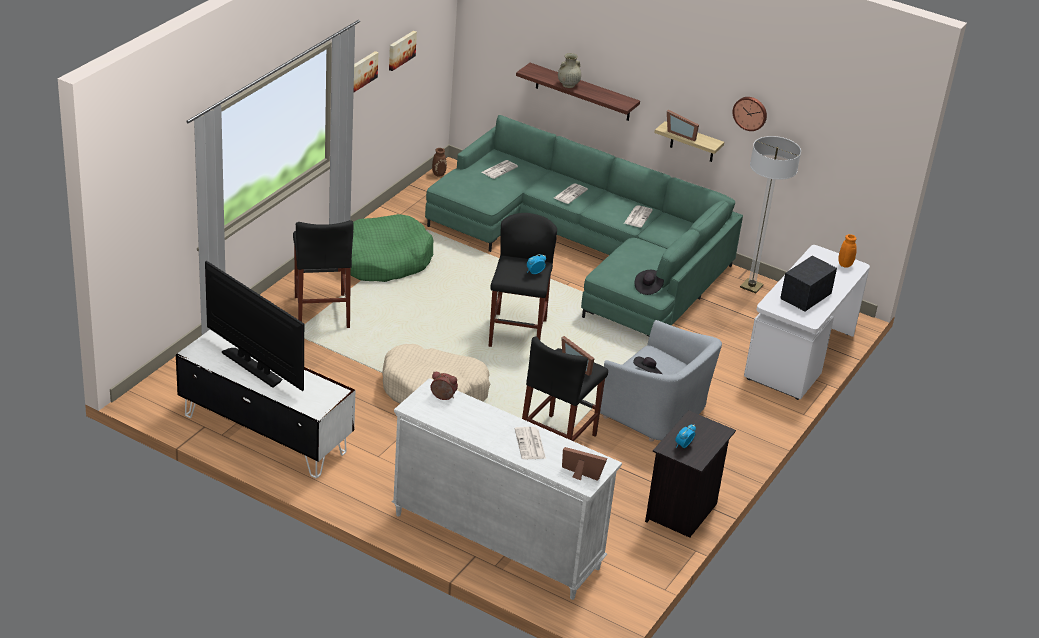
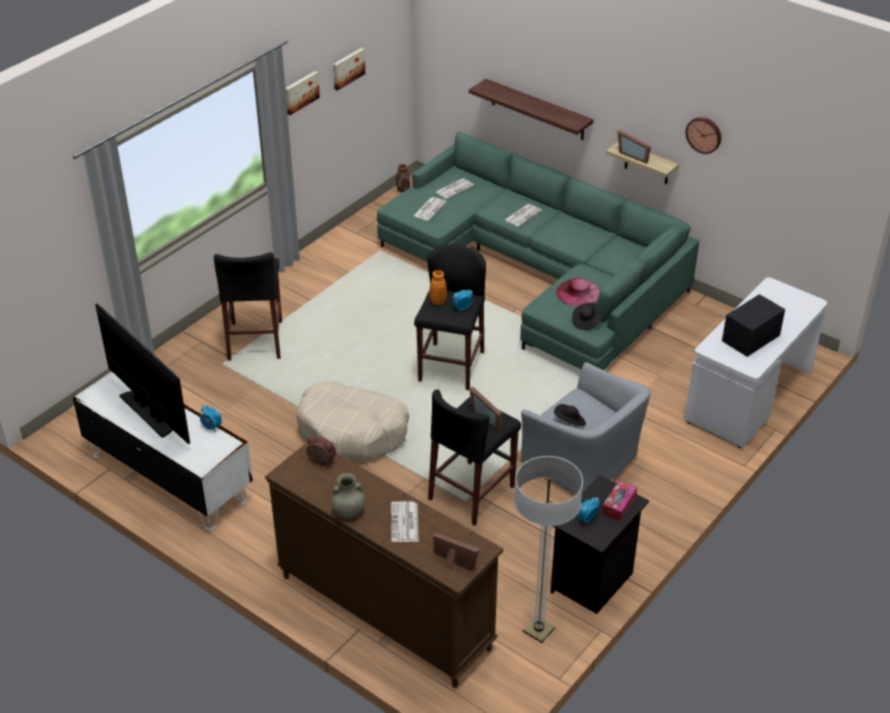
camera: 10 degrees right, 5 degrees up
green dog bed [351,214,434,282] -> none
white dresser [392,378,622,600] -> brown dresser [265,442,503,688]
beige vase [558,53,581,88] -> beige vase moved to [331,473,365,519]
newspaper [624,205,653,228] -> newspaper moved to [413,197,447,221]
floor lamp [740,136,801,293] -> floor lamp moved to [514,456,583,643]
orange vase [838,234,857,267] -> orange vase moved to [429,270,447,305]
none -> alarm clock [200,405,222,433]
none -> pink hat [556,277,600,307]
none -> tissue box [602,481,637,521]

